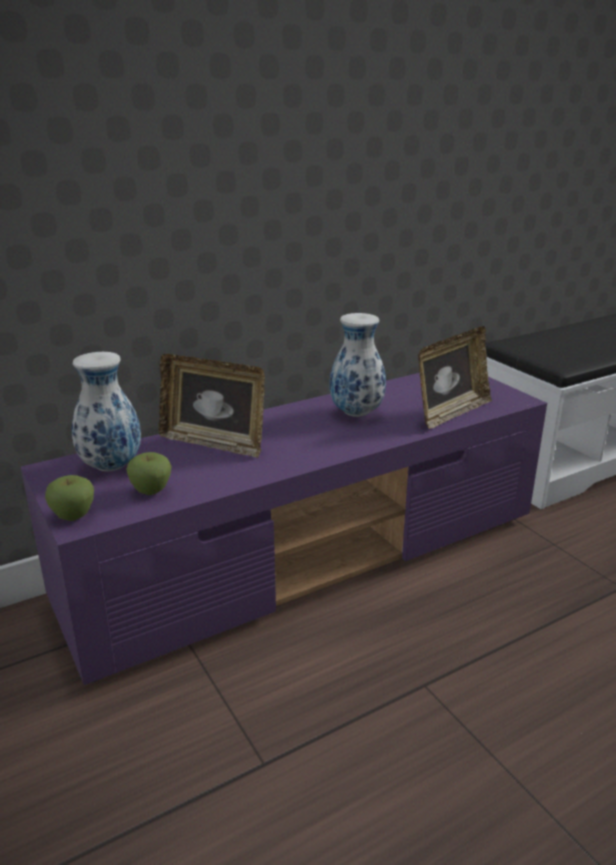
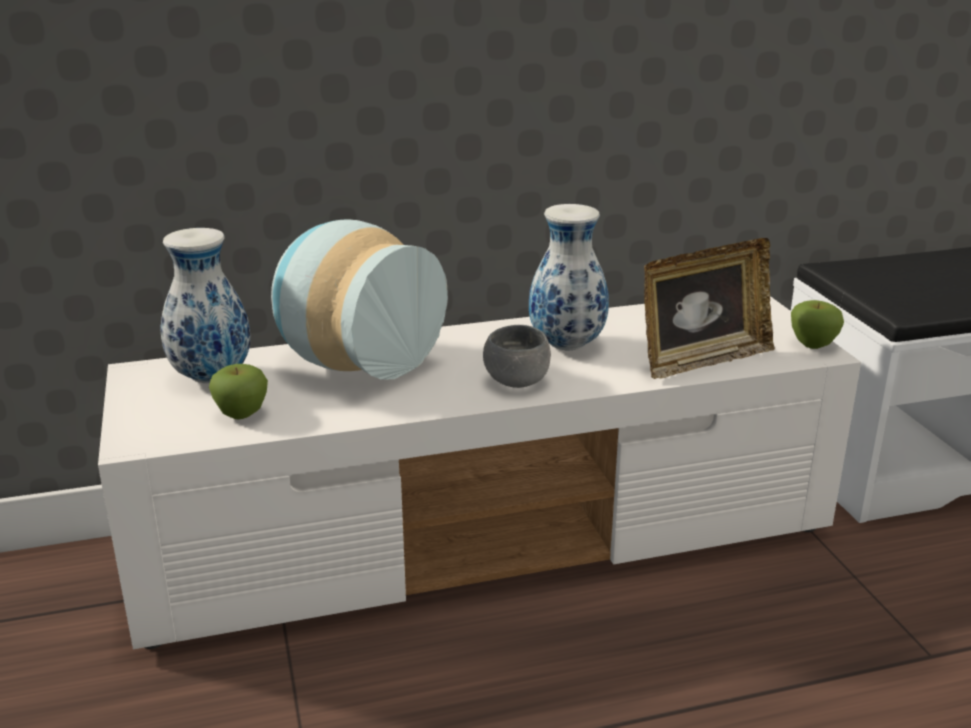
camera: 15 degrees right, 0 degrees up
purple tv stand [21,373,547,685] -> white tv stand [98,296,861,649]
apple [45,475,94,521] -> apple moved to [791,300,844,349]
picture frame [158,354,265,458] -> vase [271,220,448,380]
none -> grey bowl [483,325,551,388]

